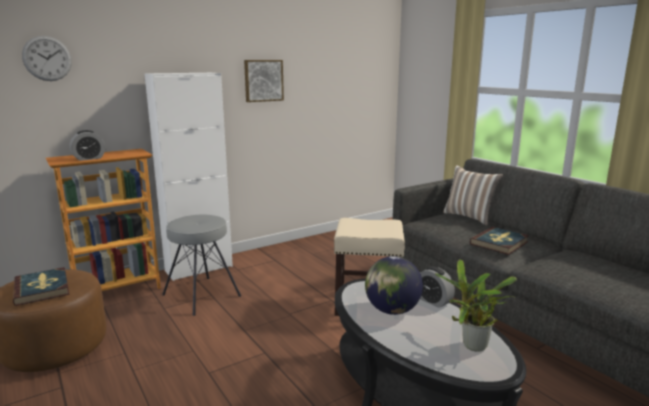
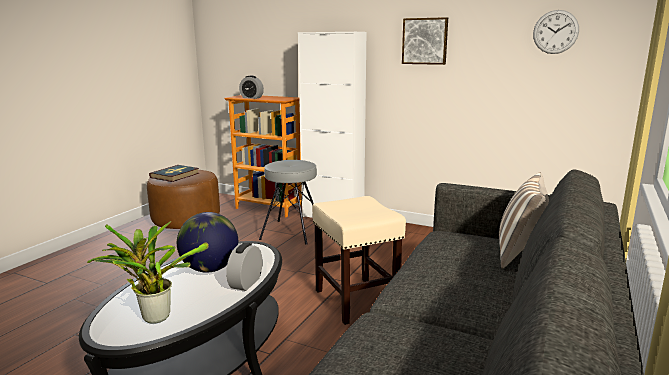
camera: 60 degrees right, 0 degrees up
wall clock [22,36,72,81] -> wall clock moved to [533,10,579,54]
book [470,227,529,255] -> none

